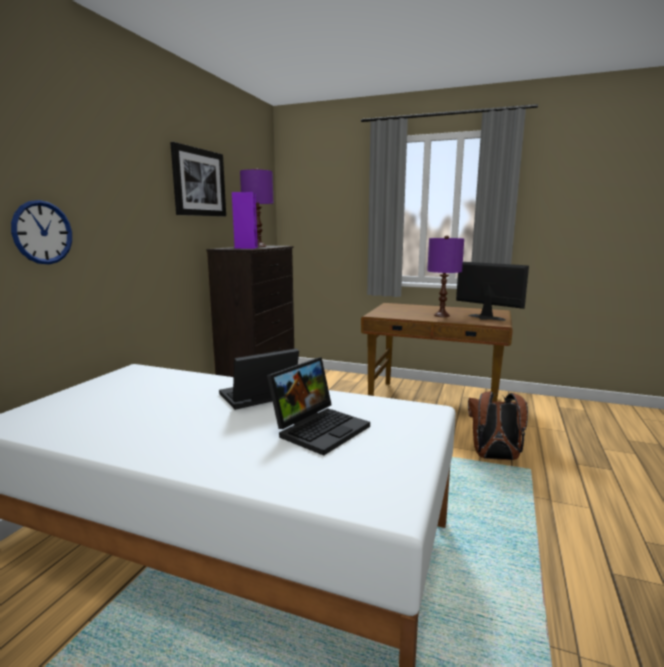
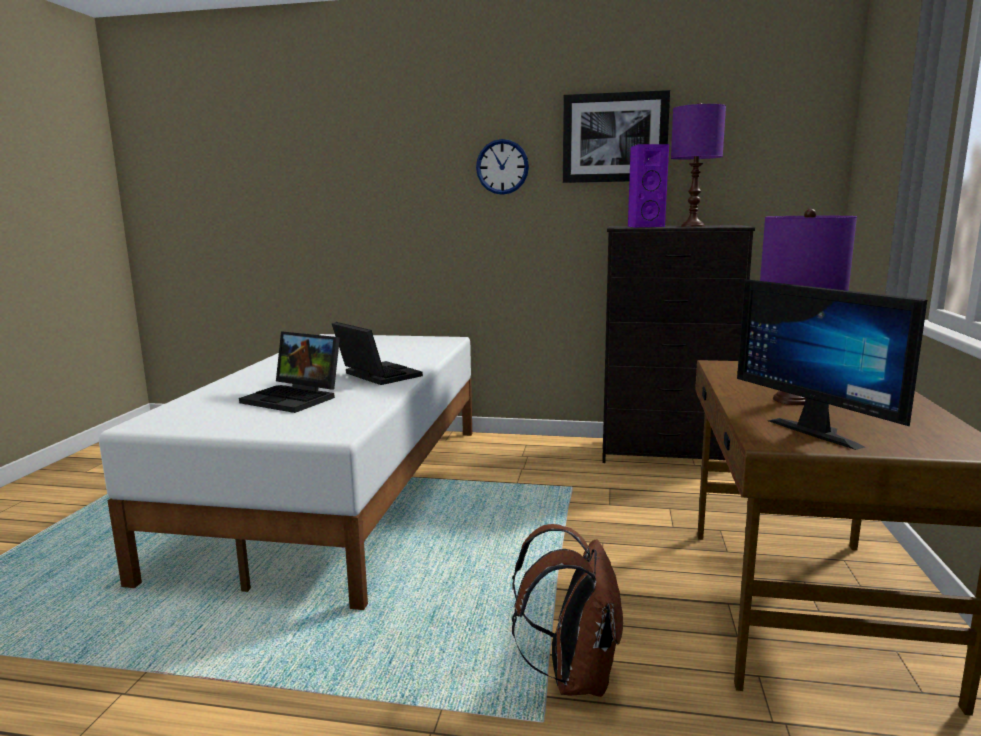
camera: 80 degrees right, 0 degrees up
wall clock [11,200,72,264] -> wall clock moved to [476,139,529,195]
monitor [456,262,529,321] -> monitor turned 120 degrees clockwise [737,279,927,450]

